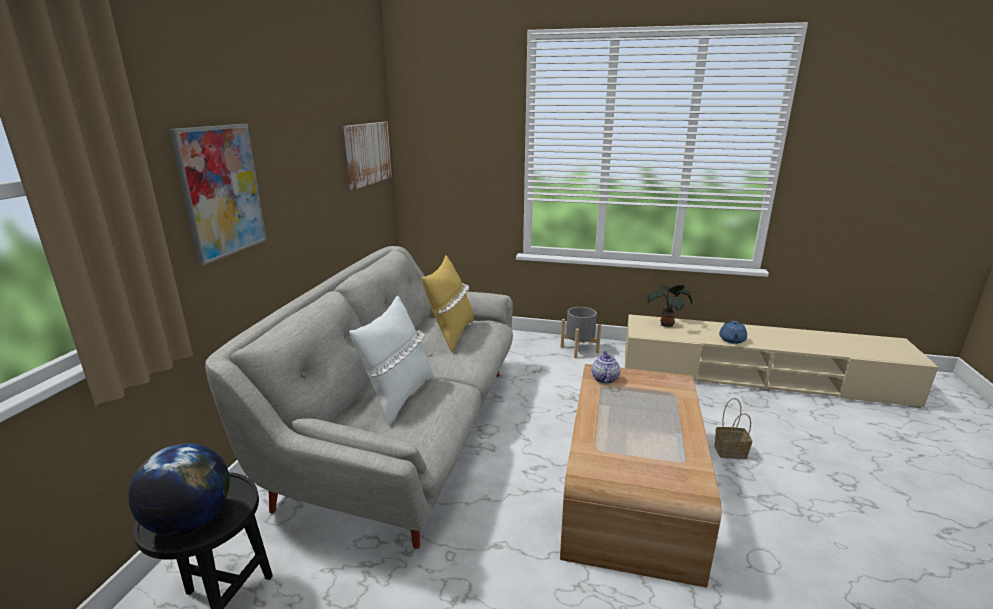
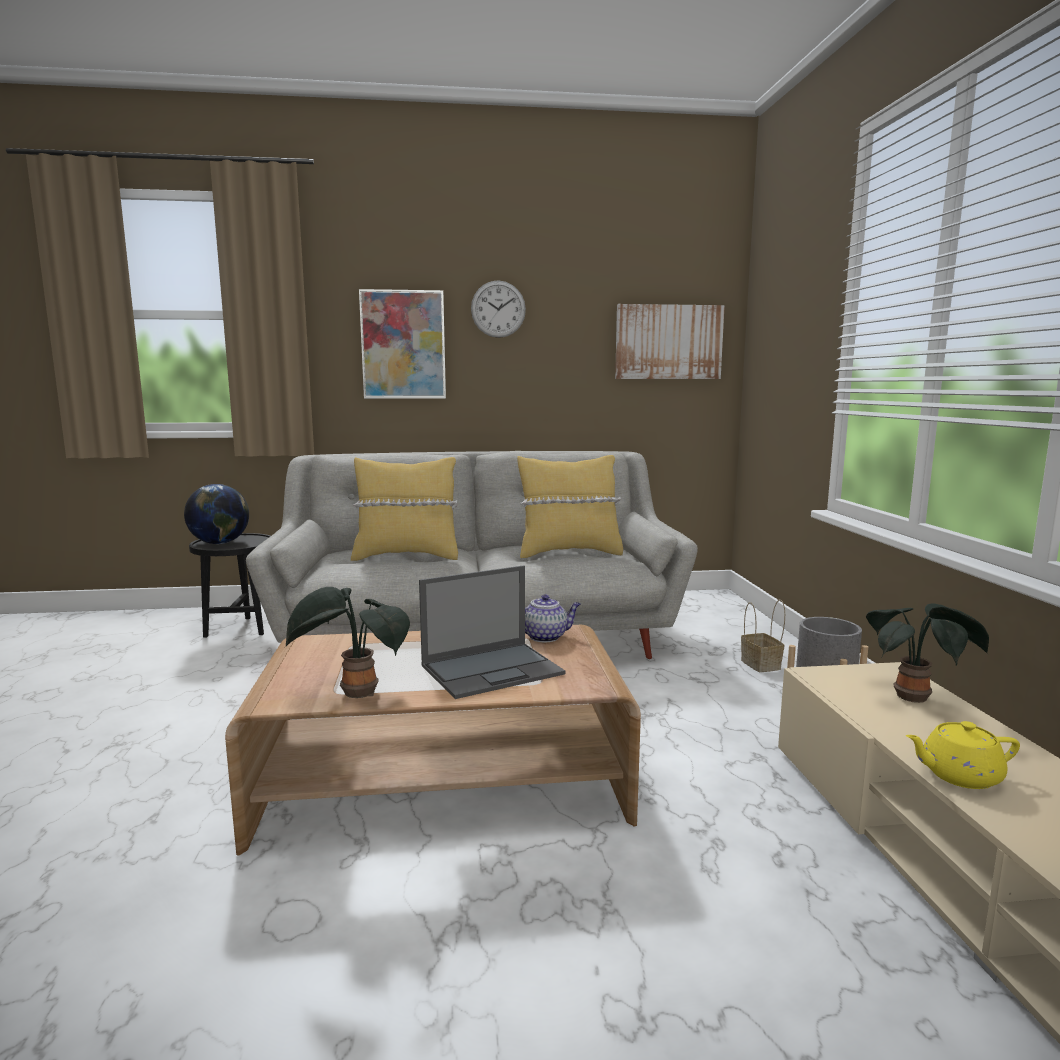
camera: 70 degrees right, 10 degrees down
white pillow [349,296,433,426] -> yellow pillow [351,457,458,561]
basket [714,398,752,459] -> basket moved to [741,600,785,672]
blue teapot [719,321,747,344] -> yellow teapot [906,721,1020,789]
none -> potted plant [286,587,410,698]
none -> laptop [419,565,565,699]
none -> wall clock [471,280,526,338]

